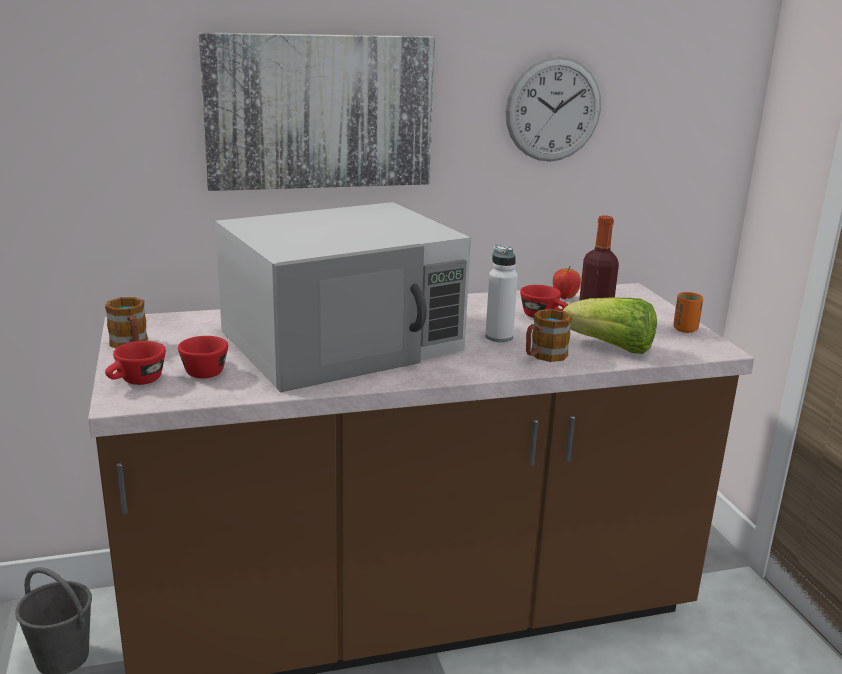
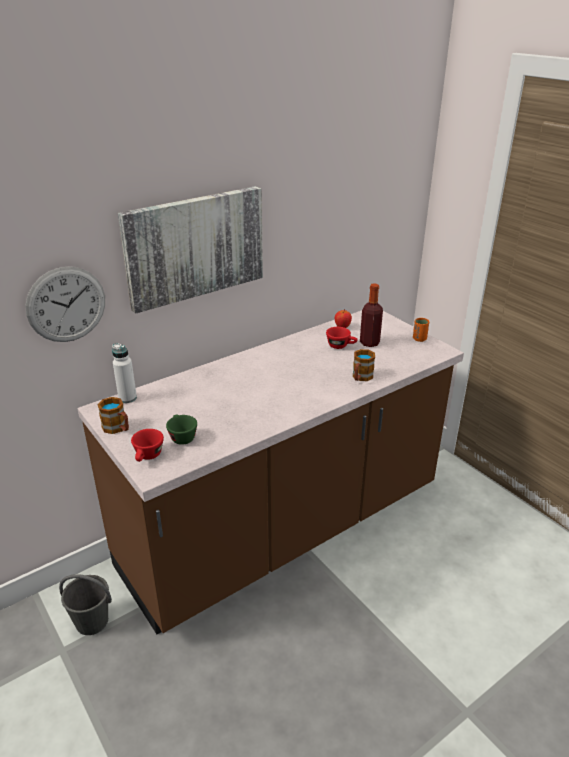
camera: 20 degrees left, 10 degrees up
red cup [178,336,228,378] -> green cup [166,415,197,445]
white microwave [215,202,471,393] -> none
white bottle [485,245,518,342] -> white bottle moved to [112,343,137,403]
wall clock [505,56,601,162] -> wall clock moved to [25,266,105,342]
lettuce [563,297,657,354] -> none

